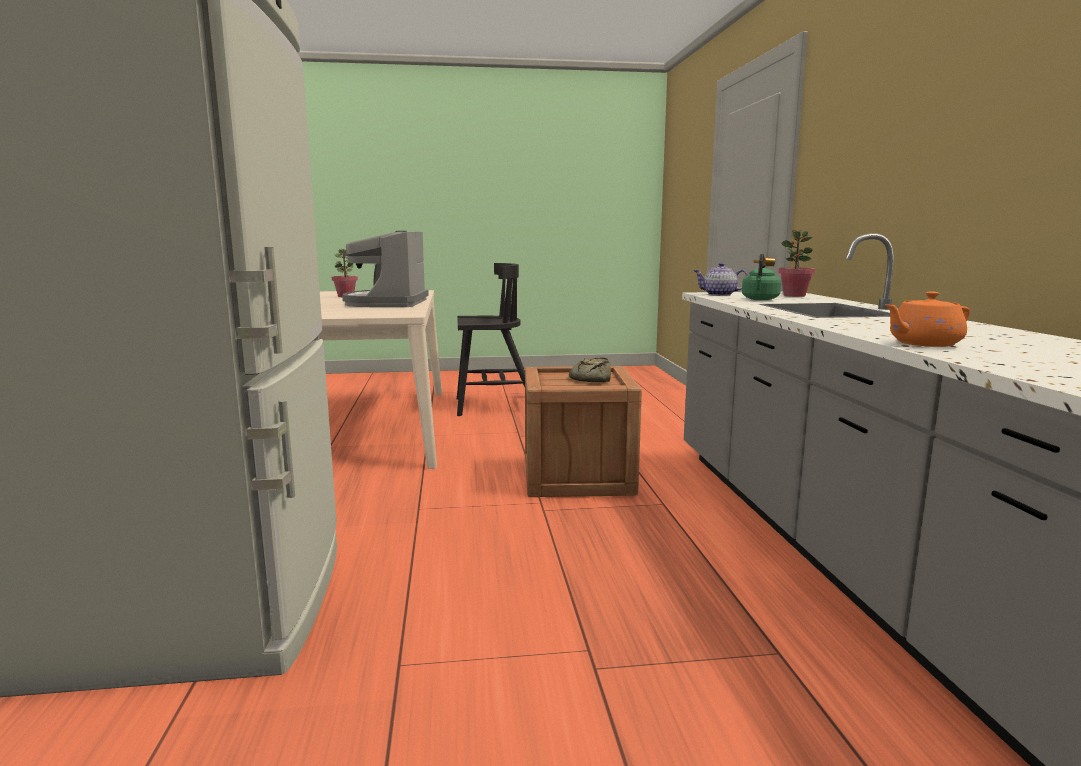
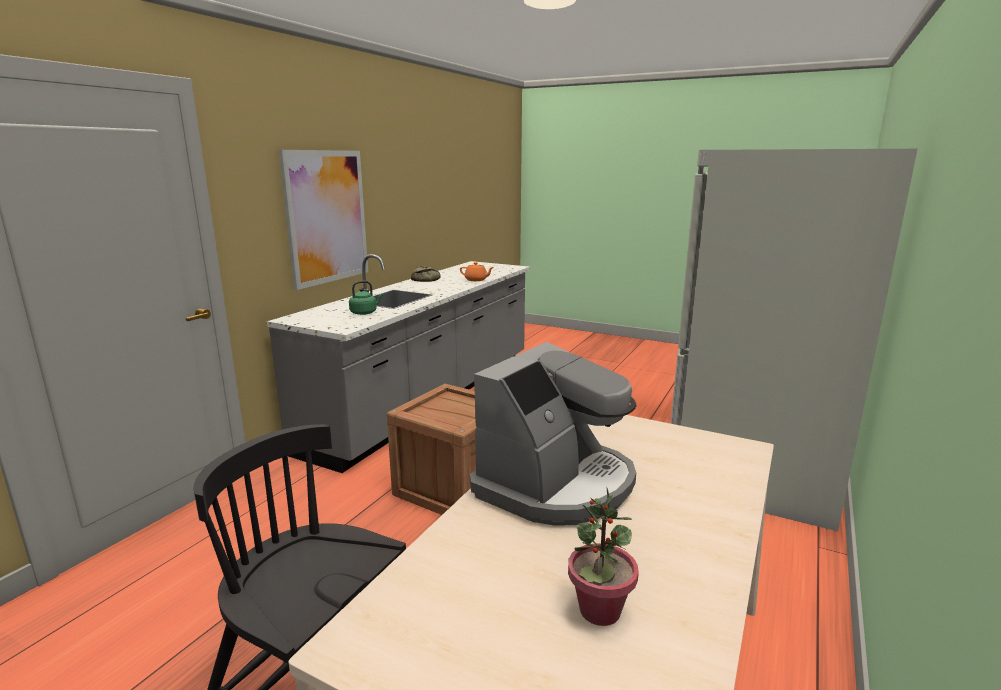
camera: 145 degrees left, 5 degrees up
bread [569,358,611,382] -> bread moved to [411,266,441,282]
teapot [693,263,748,296] -> none
potted plant [779,230,815,297] -> none
none -> picture [279,150,368,290]

